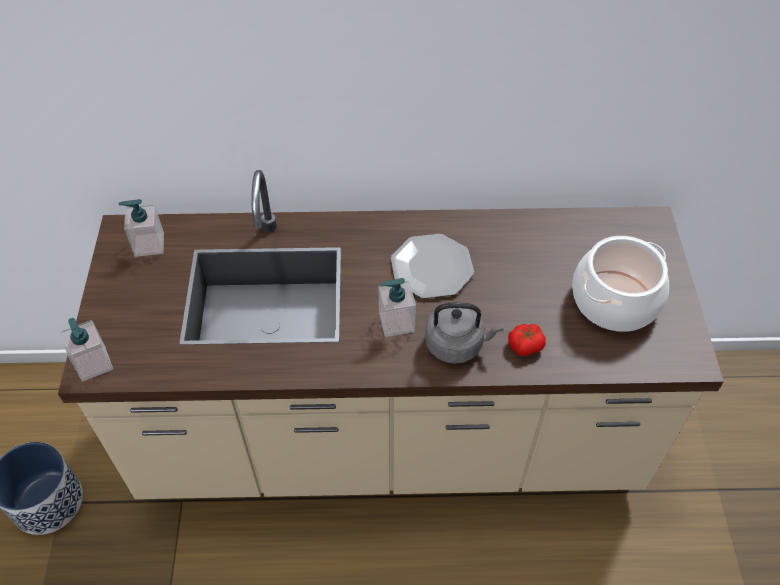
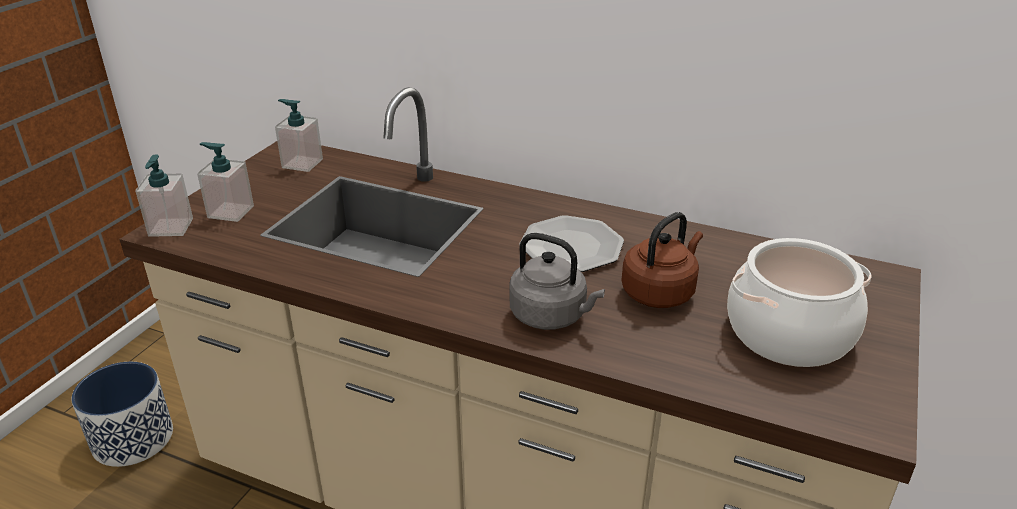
camera: 25 degrees right, 20 degrees down
soap dispenser [379,278,416,337] -> soap dispenser moved to [197,142,254,222]
tomato [508,324,546,356] -> none
none -> brown kettle [621,212,703,308]

